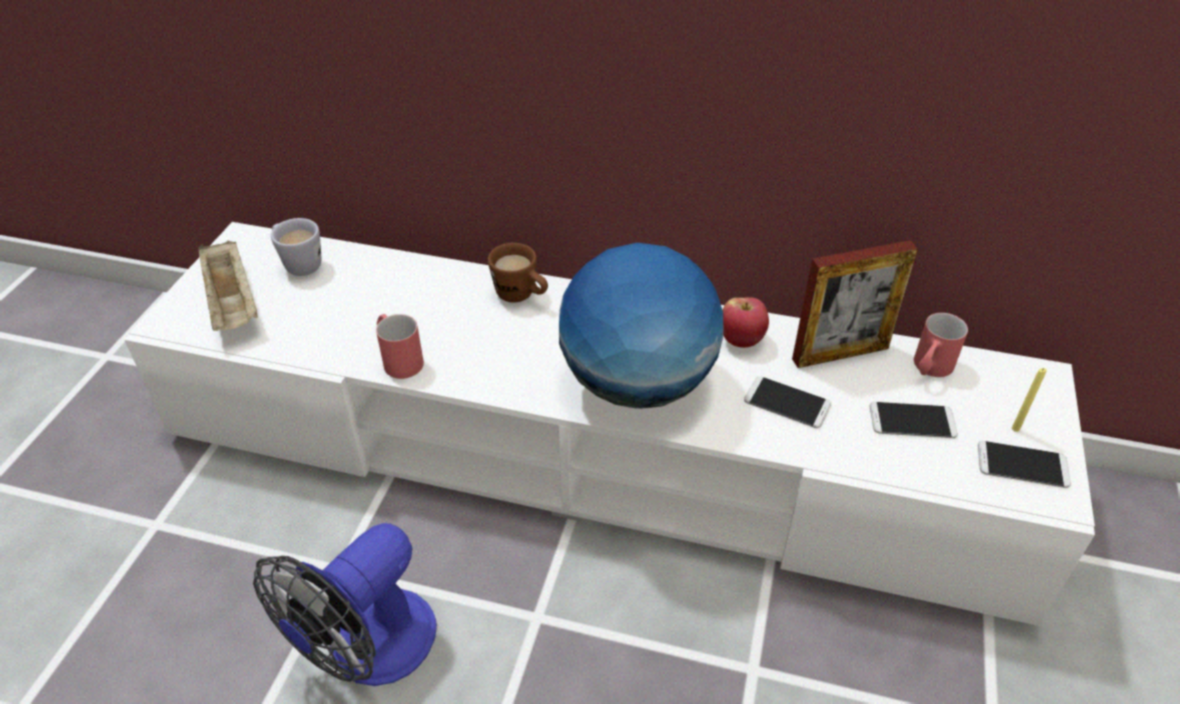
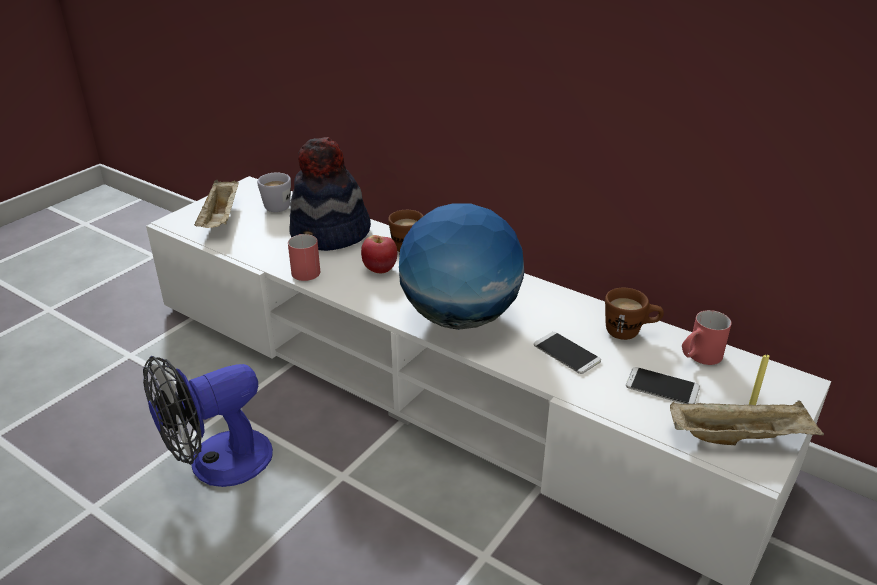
camera: 20 degrees right, 10 degrees down
apple [723,297,769,348] -> apple moved to [361,235,397,273]
picture frame [792,240,918,368] -> brown mug [605,288,664,340]
phone [978,441,1071,488] -> beige tray [670,400,824,445]
none -> hat [289,137,371,251]

